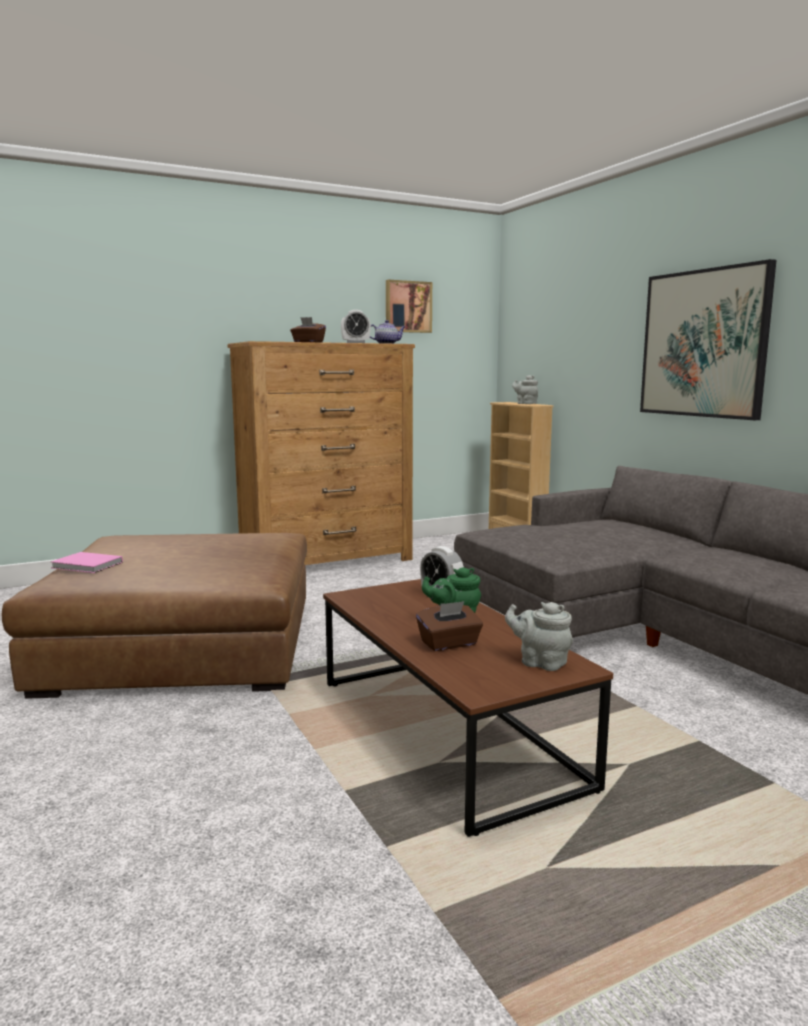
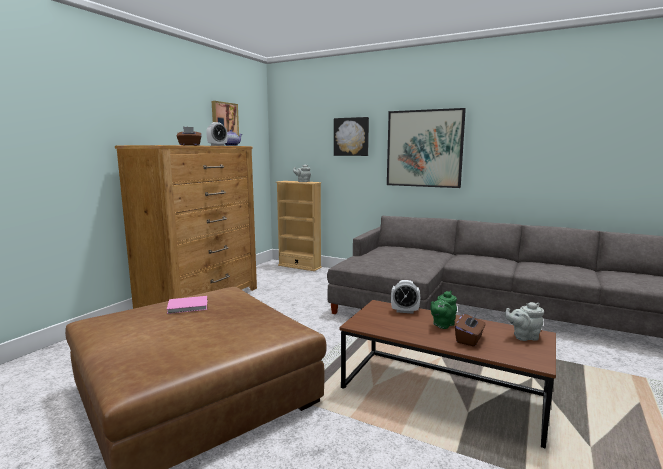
camera: 35 degrees left, 0 degrees up
pink book [51,552,123,573] -> pink book moved to [167,296,207,314]
none -> picture [334,117,369,156]

